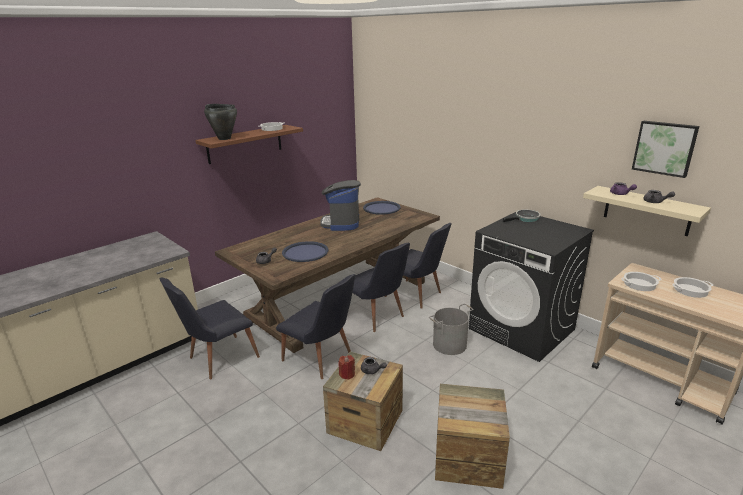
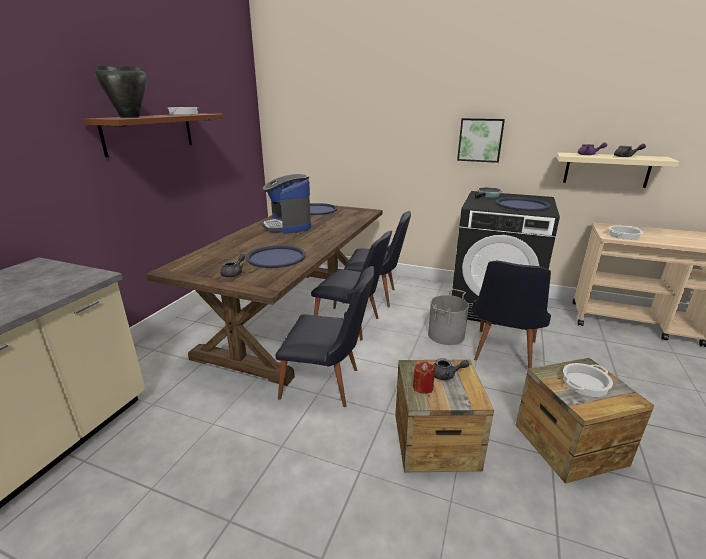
camera: 25 degrees left, 0 degrees up
black chair [159,277,260,379] -> black chair moved to [472,261,551,369]
picture [632,121,699,178] -> picture moved to [457,118,505,163]
cooking pot [672,277,713,298] -> cooking pot moved to [563,363,613,397]
none -> blue tray [496,197,550,211]

